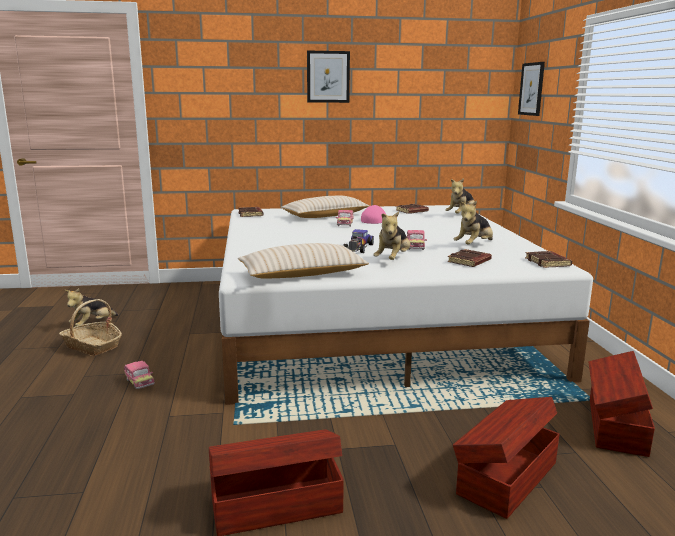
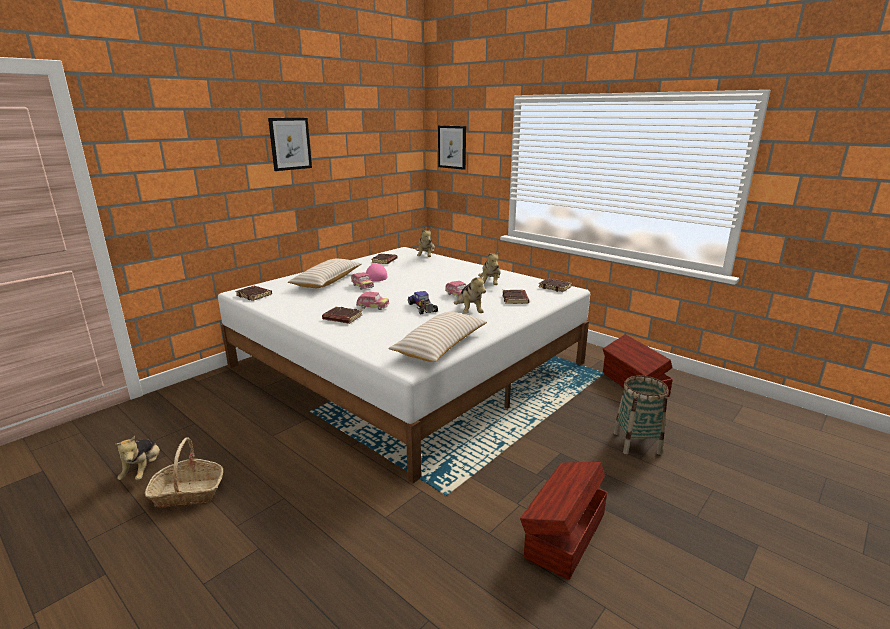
camera: 40 degrees left, 5 degrees up
toy car [124,361,155,389] -> toy car moved to [356,292,389,310]
brown storage box [453,397,559,519] -> basket [614,375,669,455]
none -> brown book [322,307,362,324]

